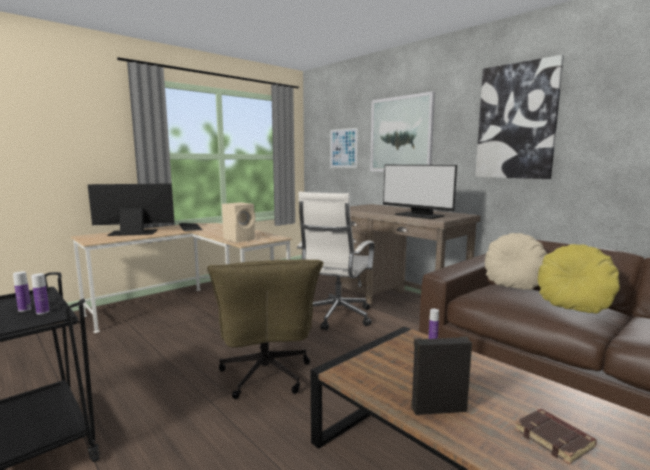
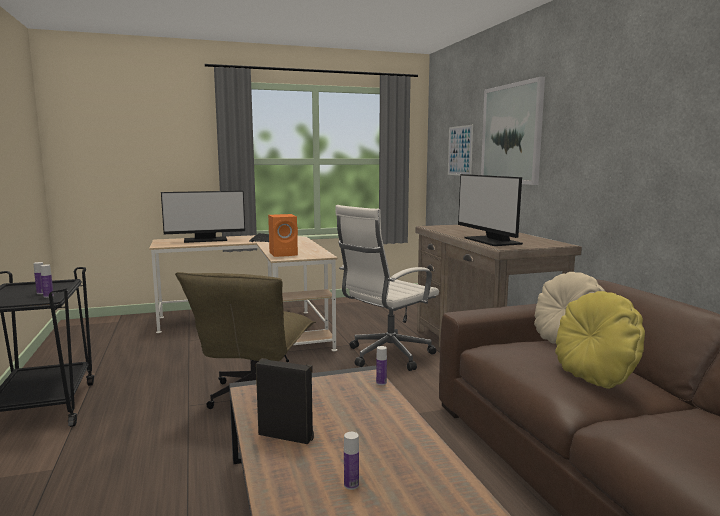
camera: 25 degrees right, 0 degrees up
monitor [88,183,175,236] -> monitor turned 150 degrees clockwise [161,191,245,243]
beige speaker [222,202,256,242] -> orange speaker [268,214,298,257]
picture [475,55,564,179] -> none
brown book [514,409,597,465] -> bottle [344,432,359,490]

